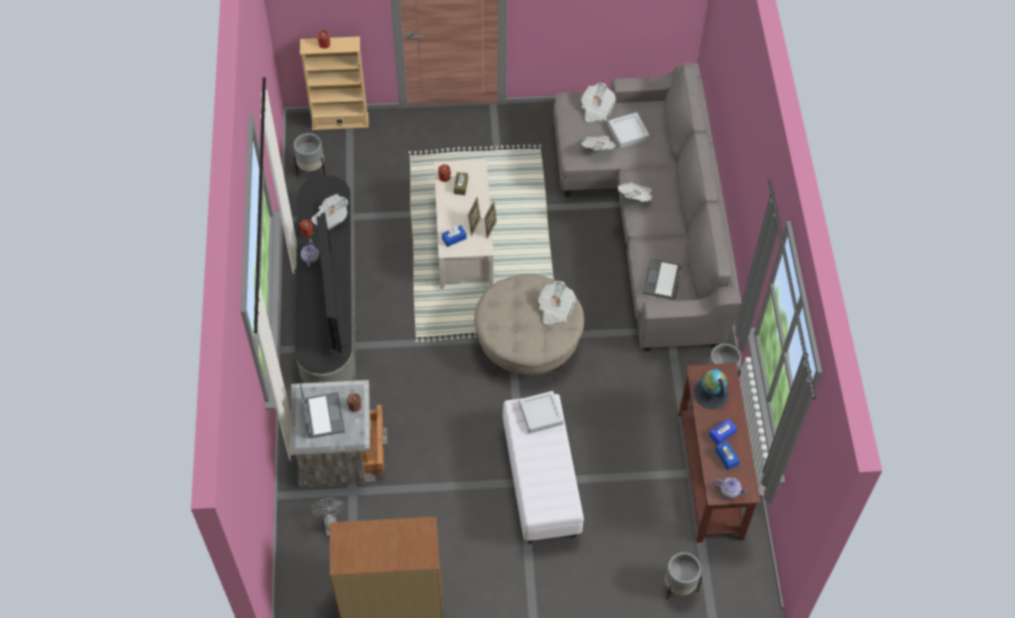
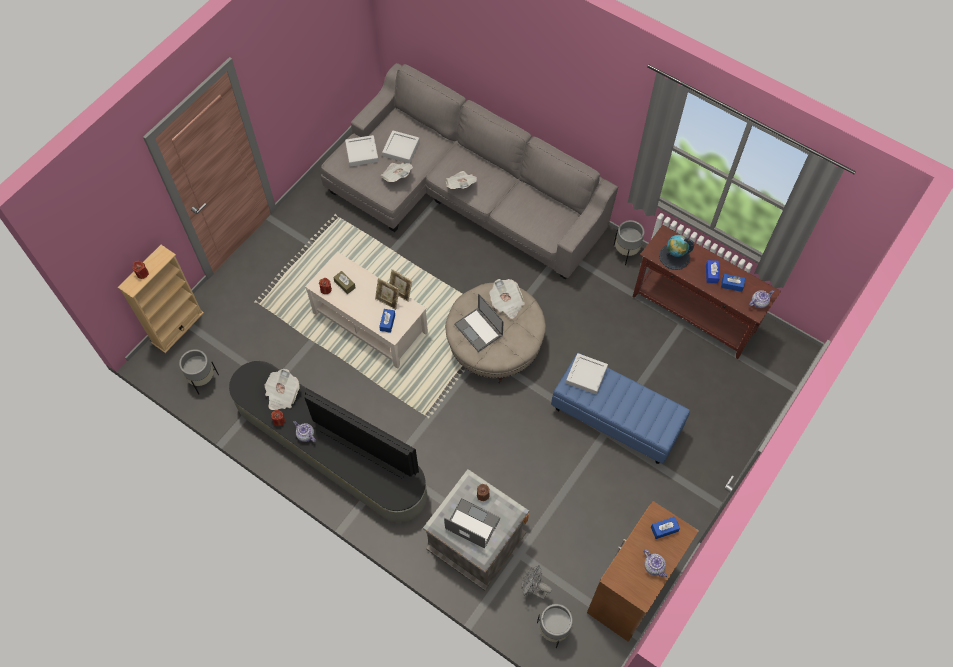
camera: 50 degrees left, 5 degrees up
white ottoman [503,394,584,544] -> blue ottoman [551,353,690,464]
newspaper [581,83,616,122] -> grey tray [345,135,379,167]
laptop [642,248,686,300] -> laptop moved to [454,294,504,352]
grey planter [665,552,702,600] -> grey planter moved to [537,604,573,648]
none -> teapot [644,549,668,577]
none -> blue tissue box [651,517,680,539]

